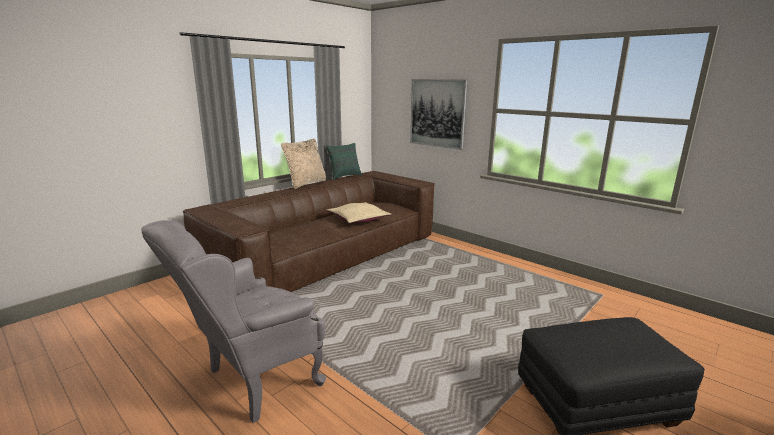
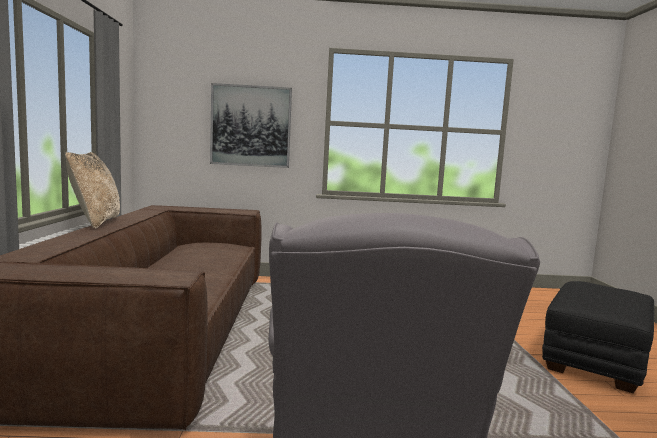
camera: 45 degrees left, 10 degrees down
green pillow [326,143,362,180] -> none
beige pillow [327,202,391,223] -> none

